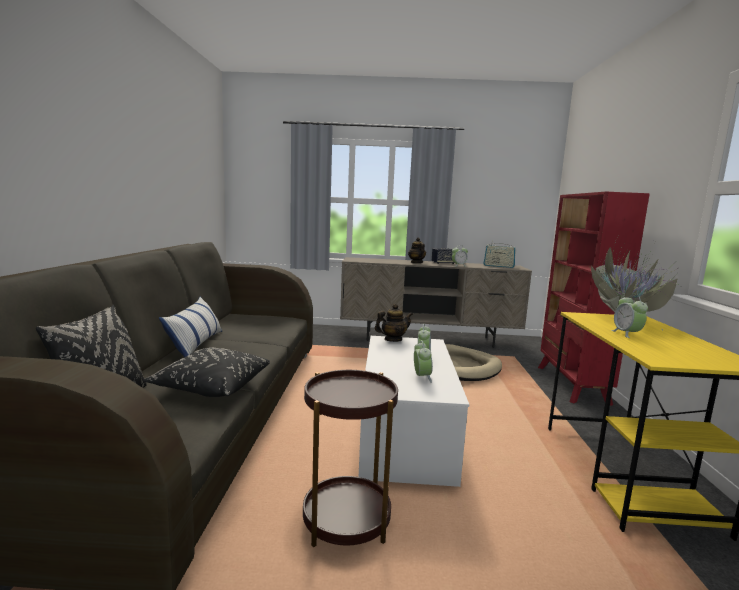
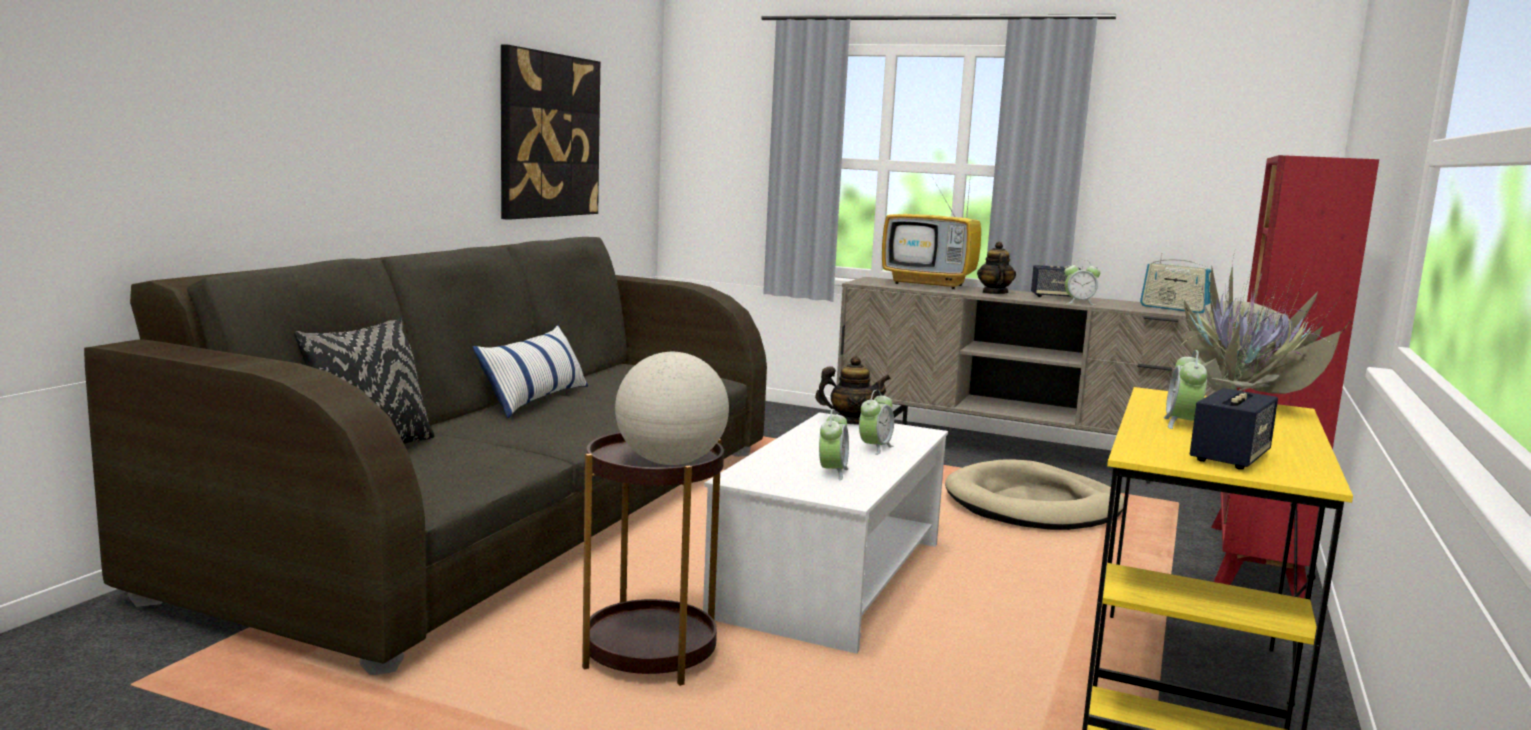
camera: 20 degrees right, 0 degrees up
black pillow [143,348,270,397] -> none
none -> picture [501,45,600,220]
none -> globe [615,352,729,465]
none -> television [882,173,981,289]
none -> speaker [1190,388,1278,470]

